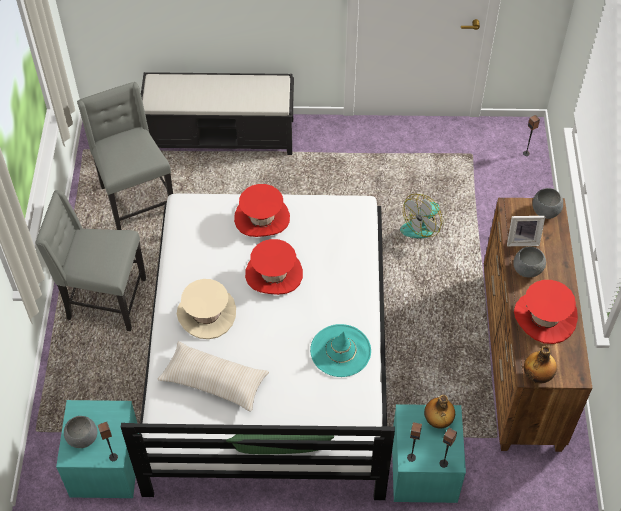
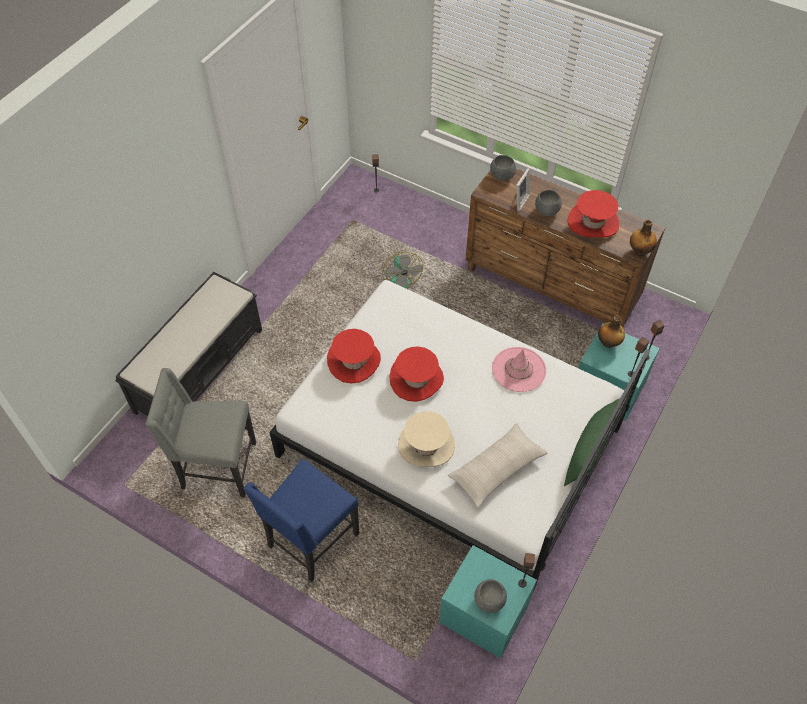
camera: 60 degrees left, 0 degrees up
grey chair [35,190,146,331] -> blue chair [244,459,359,582]
turquoise hat [310,324,371,377] -> pink hat [492,347,546,392]

